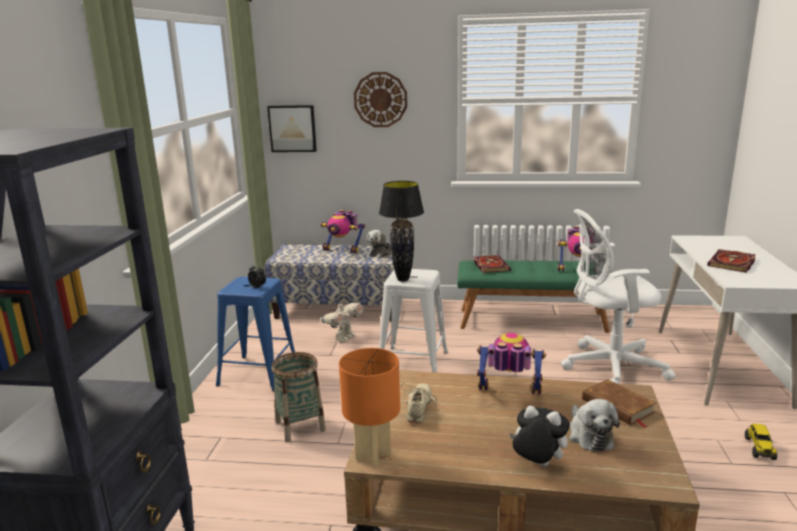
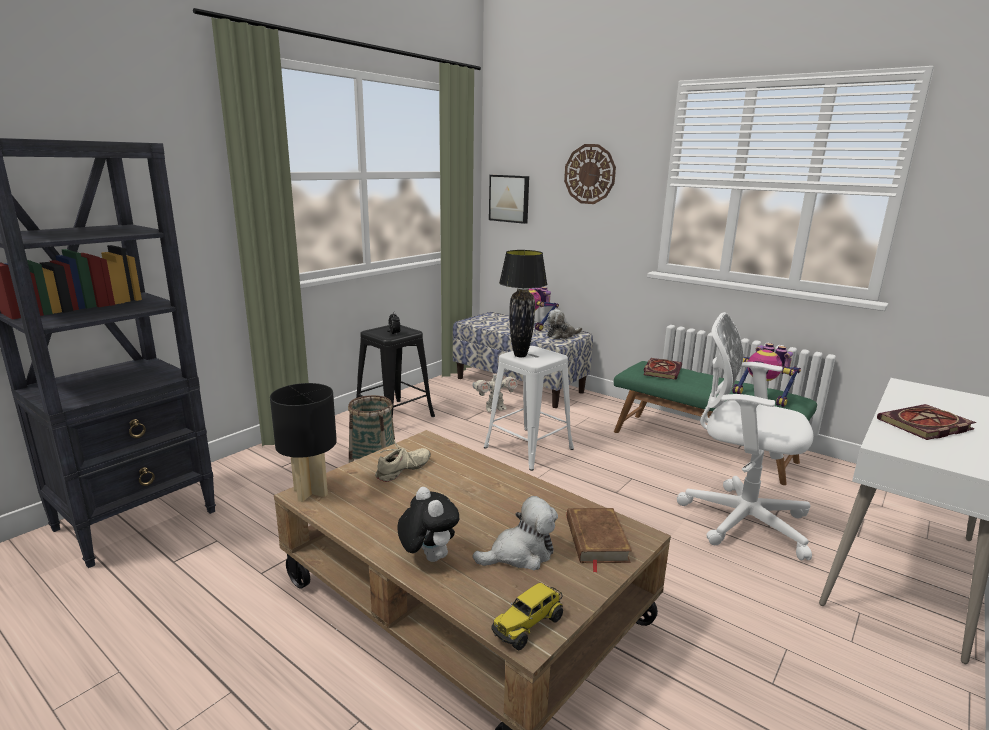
camera: 30 degrees right, 0 degrees up
blue stool [216,277,295,392] -> black stool [356,325,435,418]
orange table lamp [339,348,400,467] -> black table lamp [270,383,337,502]
toy robot [477,333,546,394] -> none
plush toy [569,399,620,452] -> plush toy turned 135 degrees counterclockwise [473,496,558,570]
toy truck [745,424,777,460] -> toy truck moved to [492,583,563,651]

